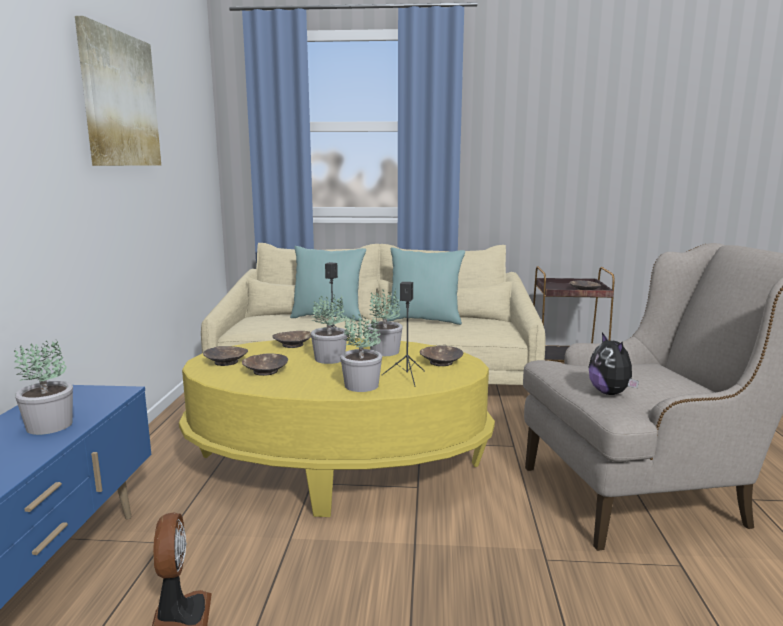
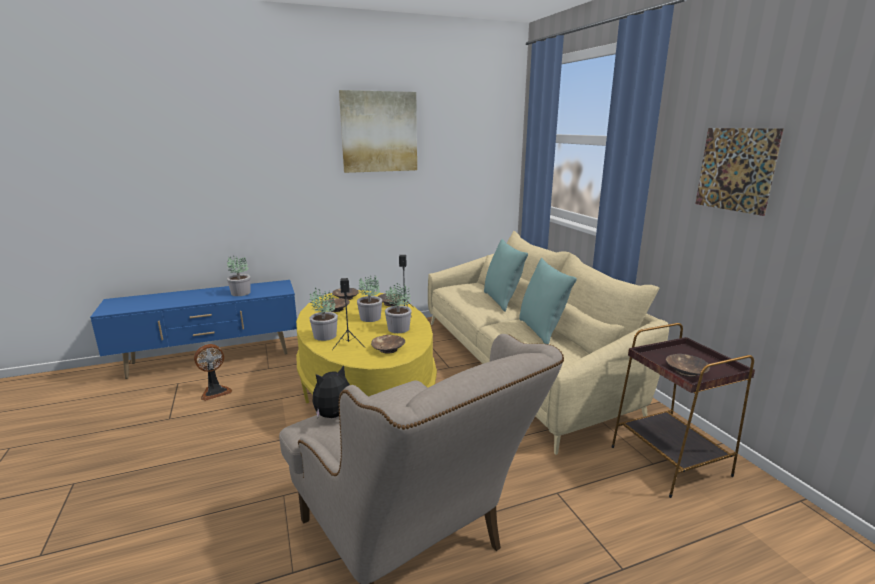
camera: 65 degrees right, 5 degrees up
none -> picture [695,128,784,216]

